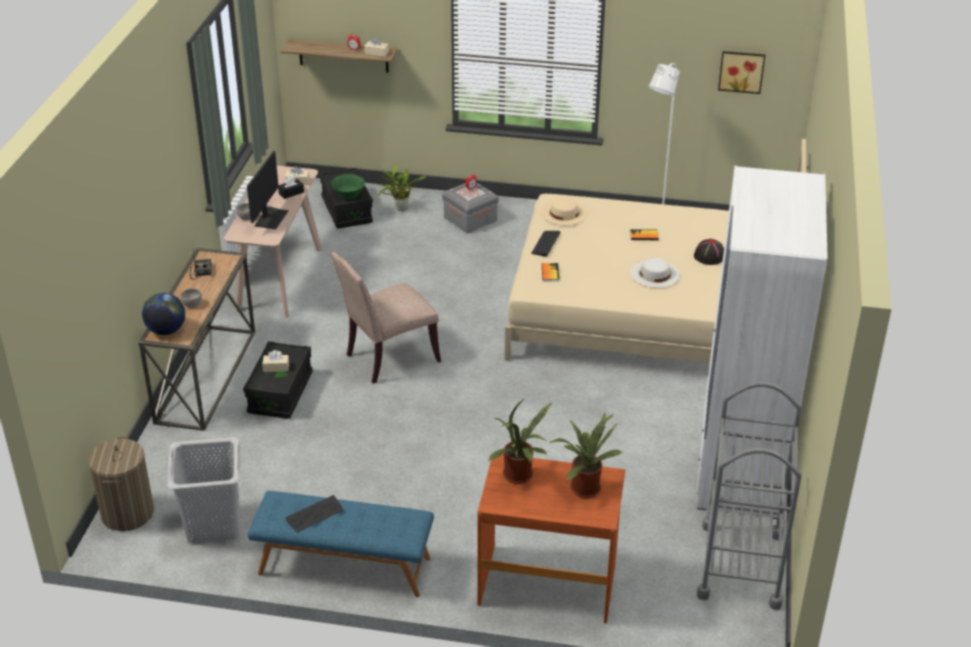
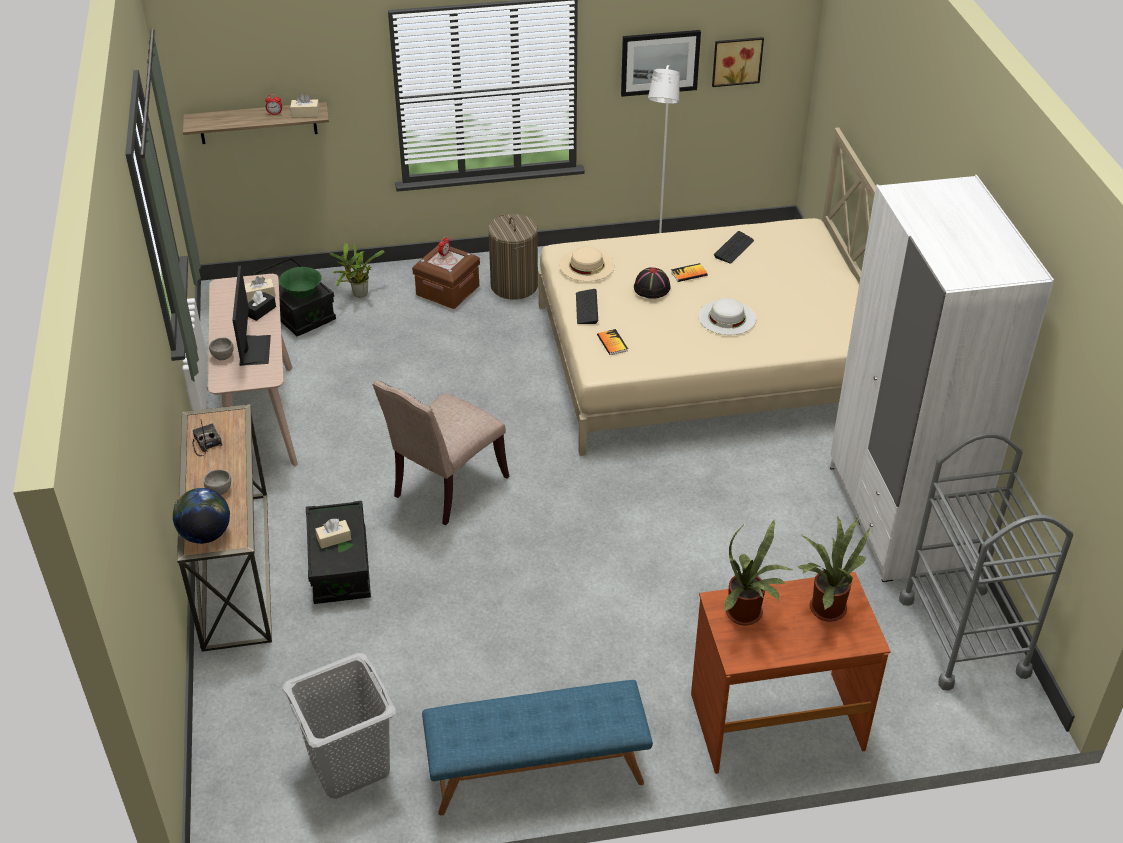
camera: 20 degrees left, 5 degrees up
laundry basket [88,436,154,531] -> laundry basket moved to [488,214,538,300]
keyboard [285,495,343,532] -> keyboard moved to [714,231,754,264]
grey storage box [442,183,499,234] -> brown storage box [412,245,480,309]
black hat [694,239,724,265] -> black hat moved to [634,267,671,299]
none -> picture [621,30,701,97]

